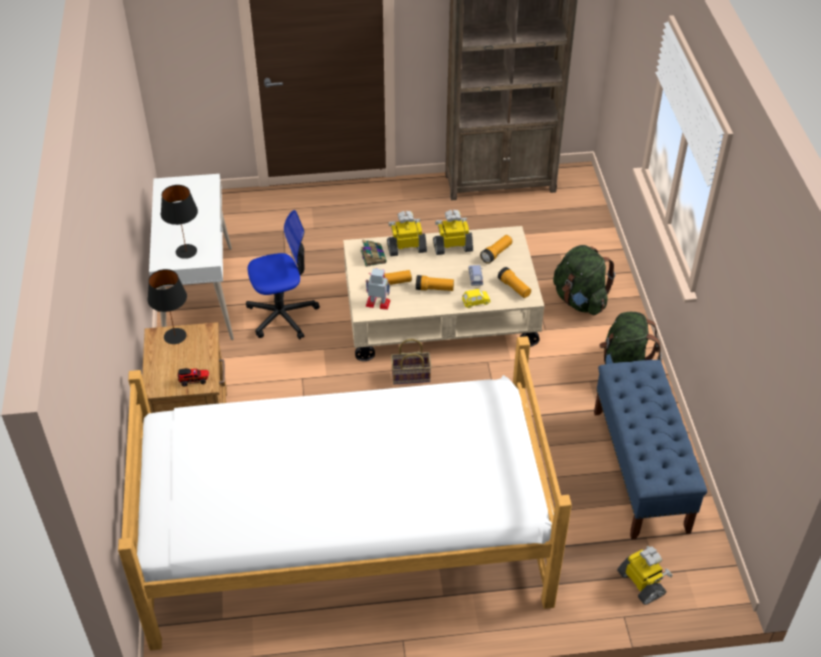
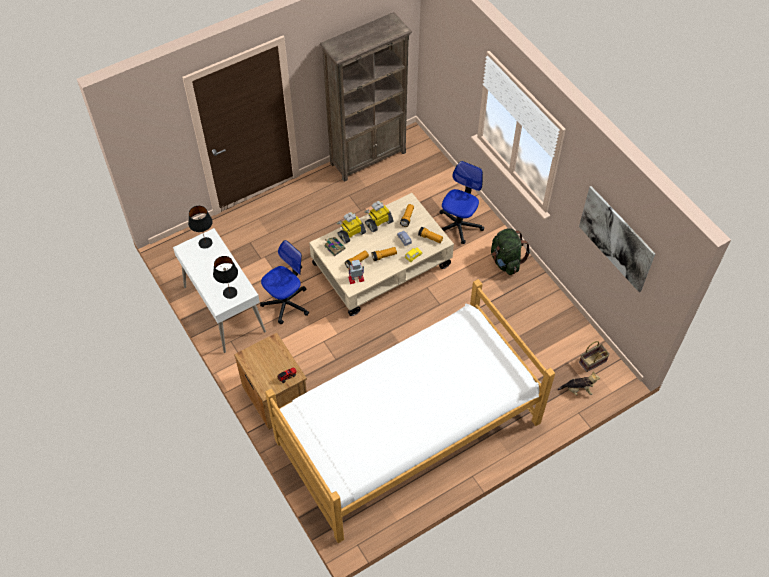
camera: 25 degrees left, 10 degrees up
black table lamp [148,269,187,344] -> black table lamp moved to [188,206,213,249]
basket [391,339,431,384] -> basket moved to [579,341,610,372]
green backpack [553,245,615,315] -> office chair [439,161,484,244]
blue bench [594,360,707,540] -> none
toy robot [617,546,673,605] -> plush toy [558,371,600,396]
none -> picture [579,186,656,292]

